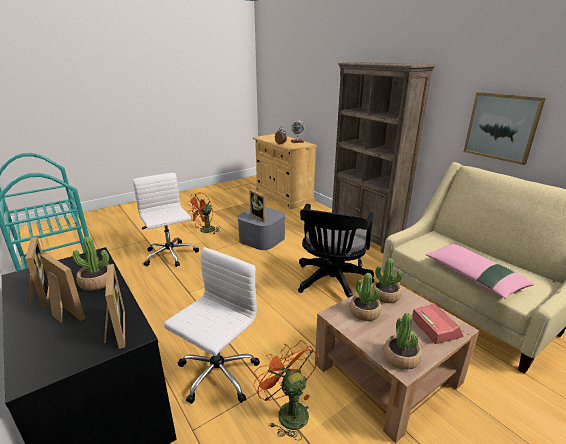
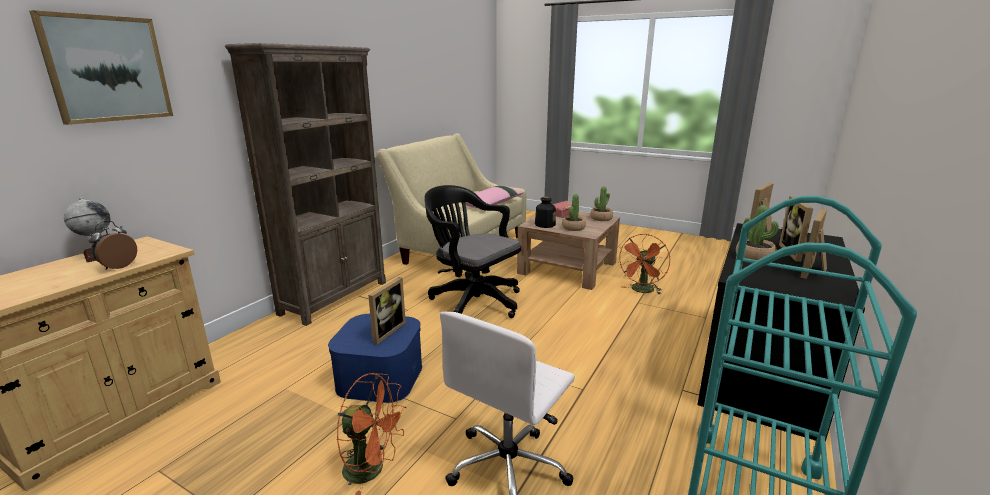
camera: 115 degrees left, 5 degrees down
white office chair [164,247,260,404] -> none
grey storage box [237,207,285,250] -> blue storage box [328,314,422,403]
black office chair [298,204,374,298] -> black office chair turned 135 degrees counterclockwise [424,185,521,318]
potted plant [372,258,402,303] -> bottle [535,196,556,228]
picture [464,92,545,165] -> picture moved to [29,10,173,125]

